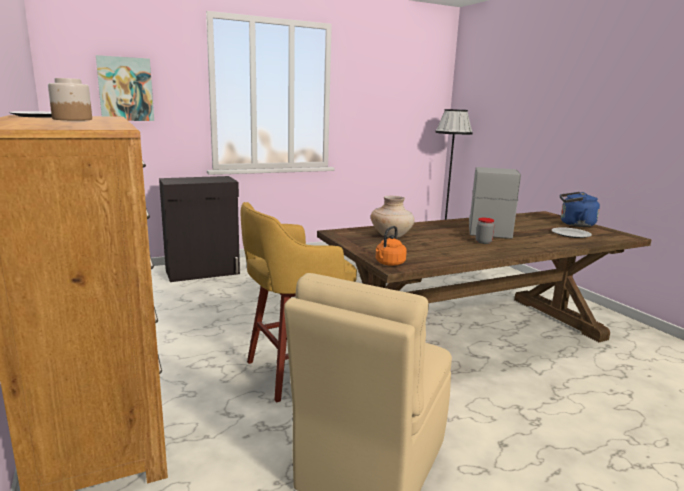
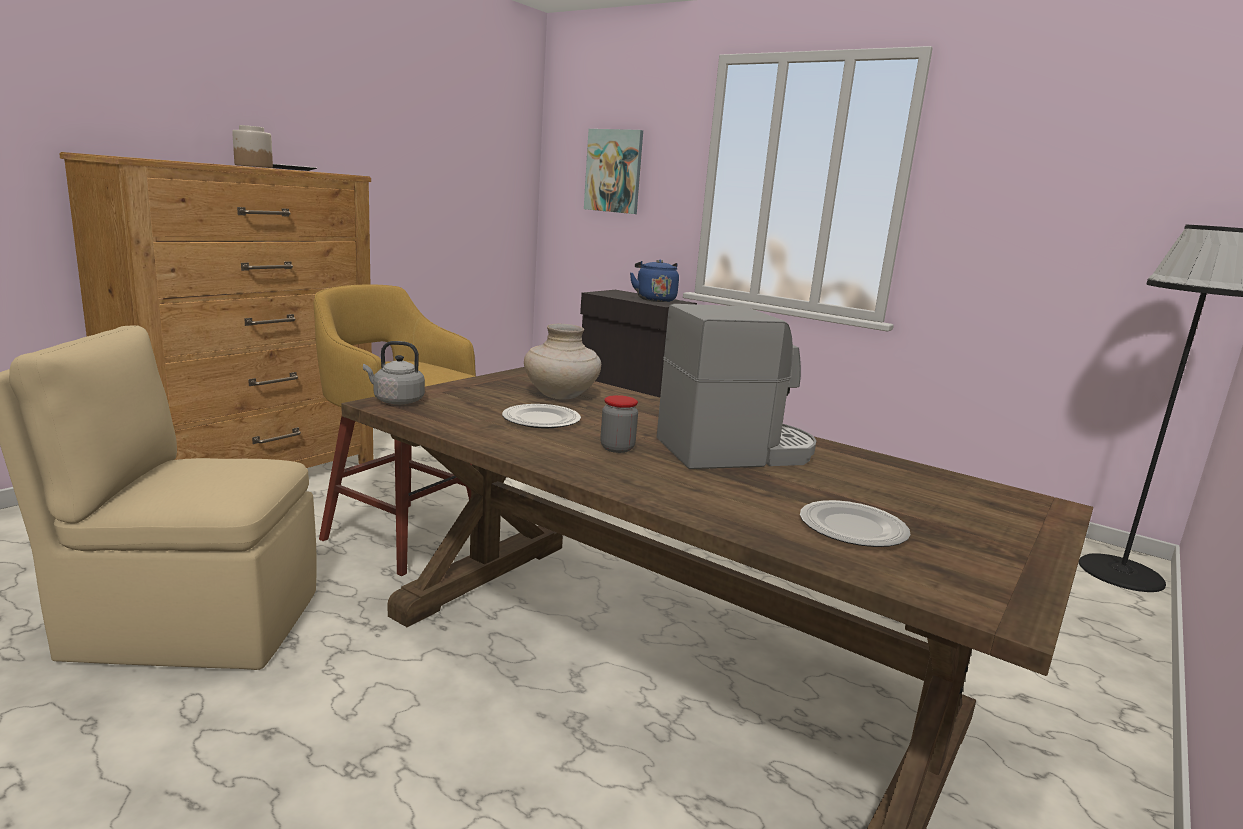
camera: 60 degrees right, 0 degrees up
orange kettle [376,226,407,266] -> grey kettle [363,341,425,405]
blue kettle [560,192,600,227] -> blue kettle moved to [630,259,679,302]
none -> plate [502,404,581,428]

